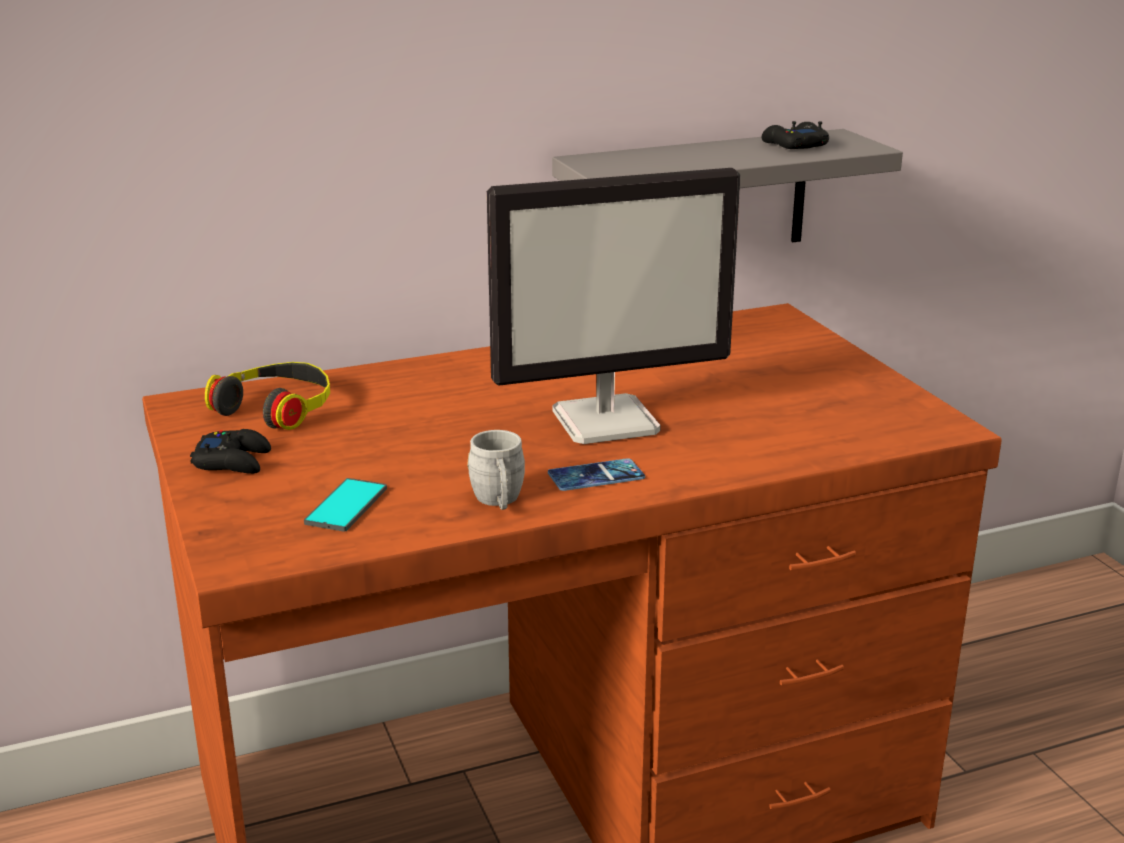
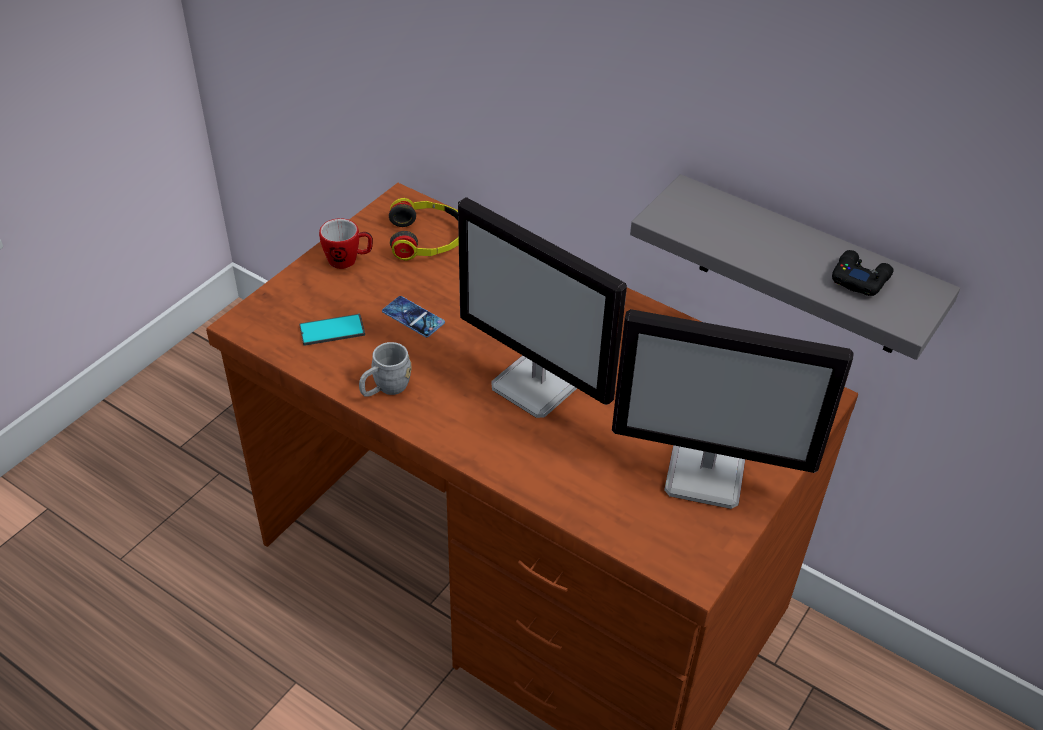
camera: 55 degrees right, 20 degrees up
black game controller [190,429,271,474] -> mug [319,218,373,269]
phone [548,458,645,491] -> phone moved to [382,296,445,337]
none -> monitor [612,309,854,509]

